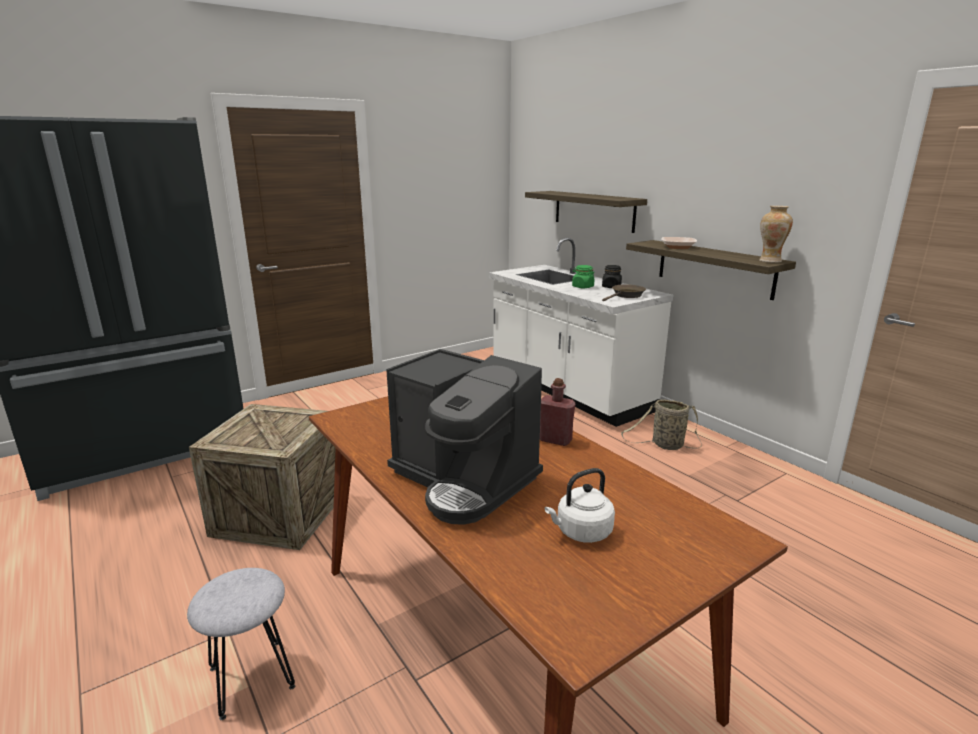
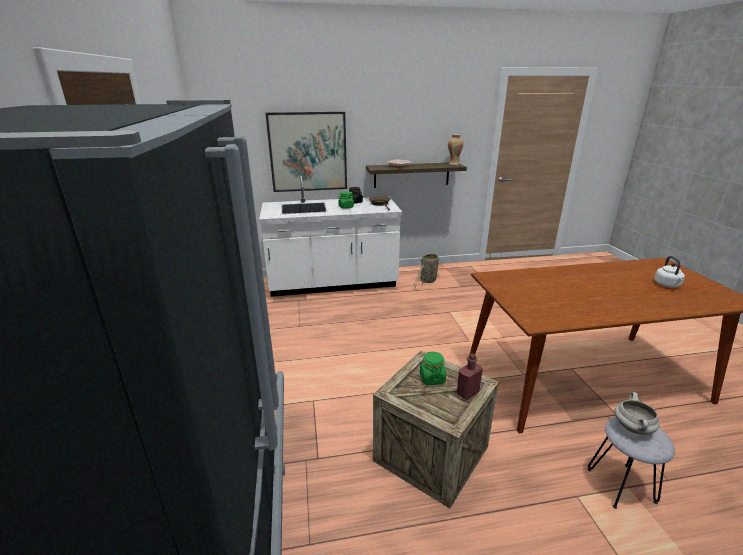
camera: 65 degrees left, 5 degrees up
coffee machine [386,349,543,525] -> none
shelf [525,191,647,233] -> picture [266,112,347,192]
red bottle [540,378,575,446] -> red bottle moved to [457,353,483,400]
none -> green jar [420,351,446,385]
none -> white cooking pot [614,392,660,434]

